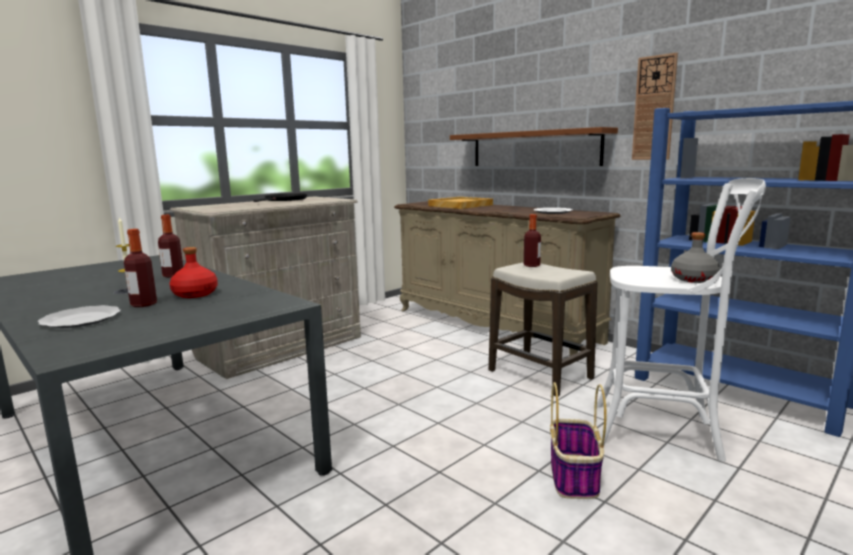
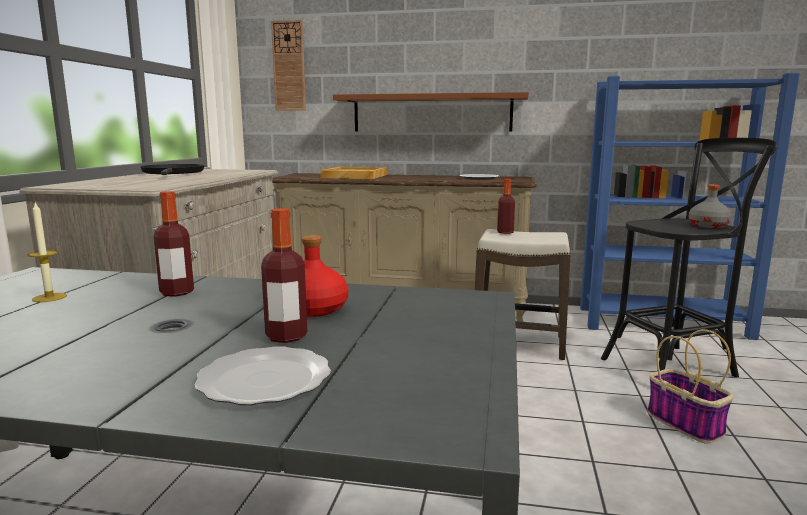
camera: 35 degrees left, 0 degrees up
white stool [597,178,766,462] -> black stool [601,138,776,377]
wall clock [632,52,678,160] -> wall clock moved to [271,20,306,111]

